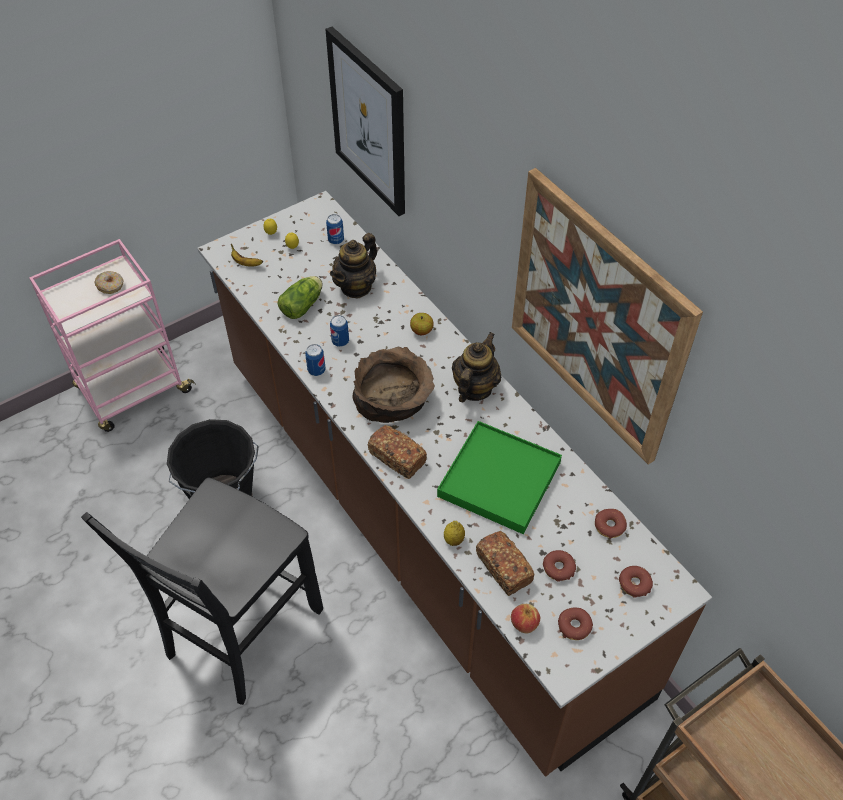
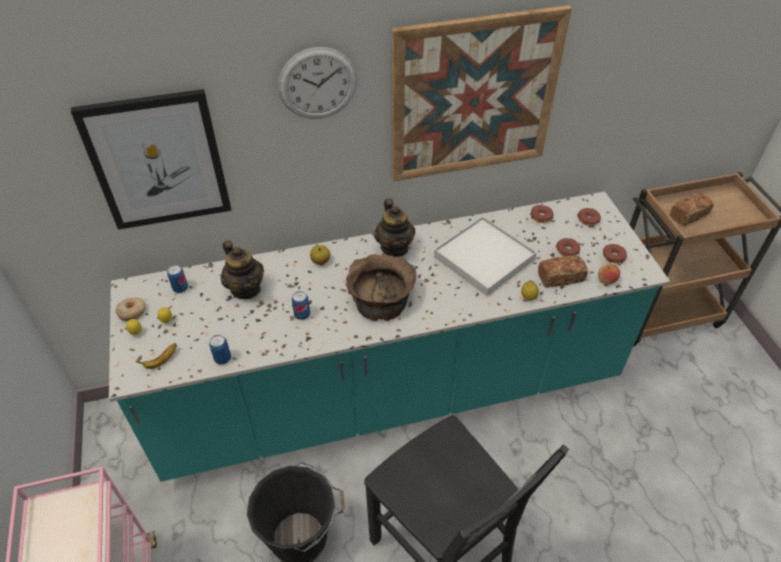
camera: 70 degrees left, 5 degrees down
donut [94,271,124,294] -> donut moved to [116,298,145,321]
brown counter [197,191,712,777] -> turquoise counter [109,191,670,482]
lettuce [278,276,323,319] -> none
can [305,344,325,376] -> can moved to [209,335,231,365]
bread [368,425,427,479] -> bread moved to [670,193,714,226]
green tray [437,421,562,534] -> white tray [434,216,537,296]
teapot [452,332,501,402] -> teapot turned 150 degrees counterclockwise [374,198,415,257]
none -> wall clock [278,47,357,119]

